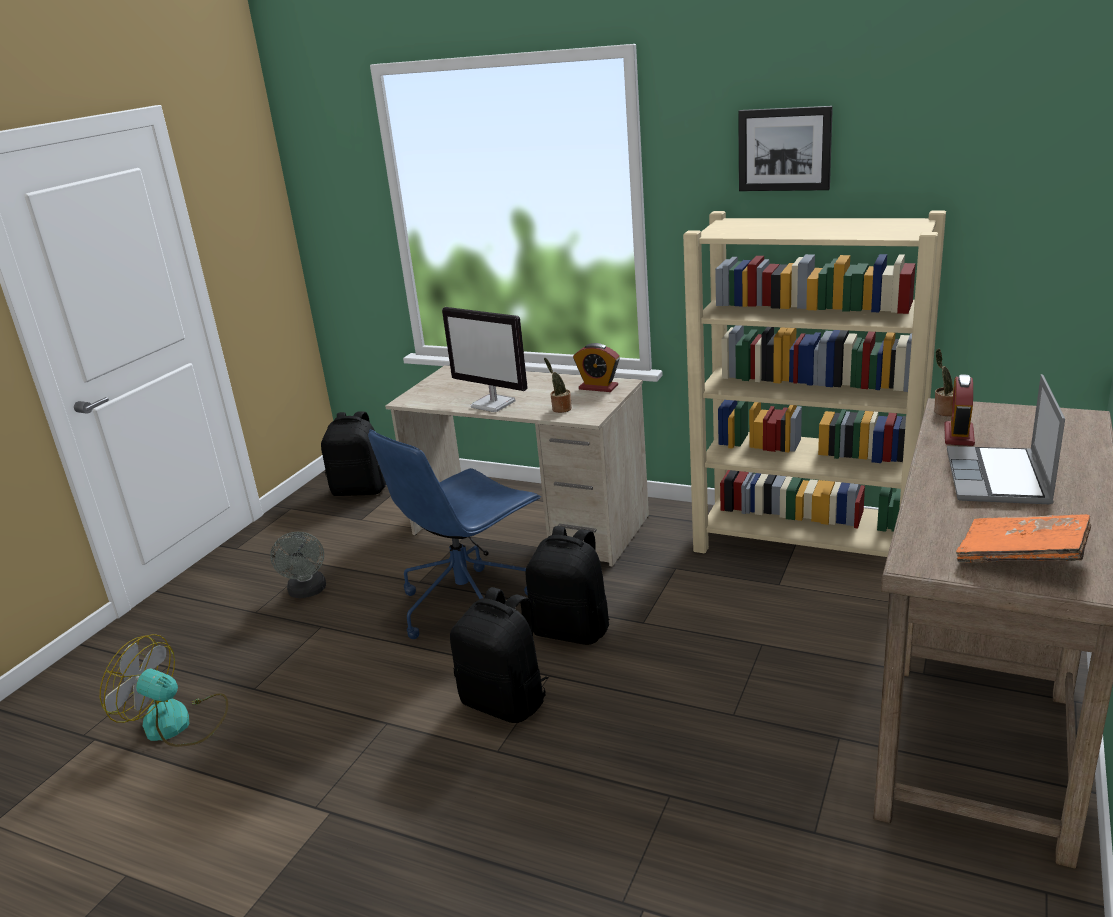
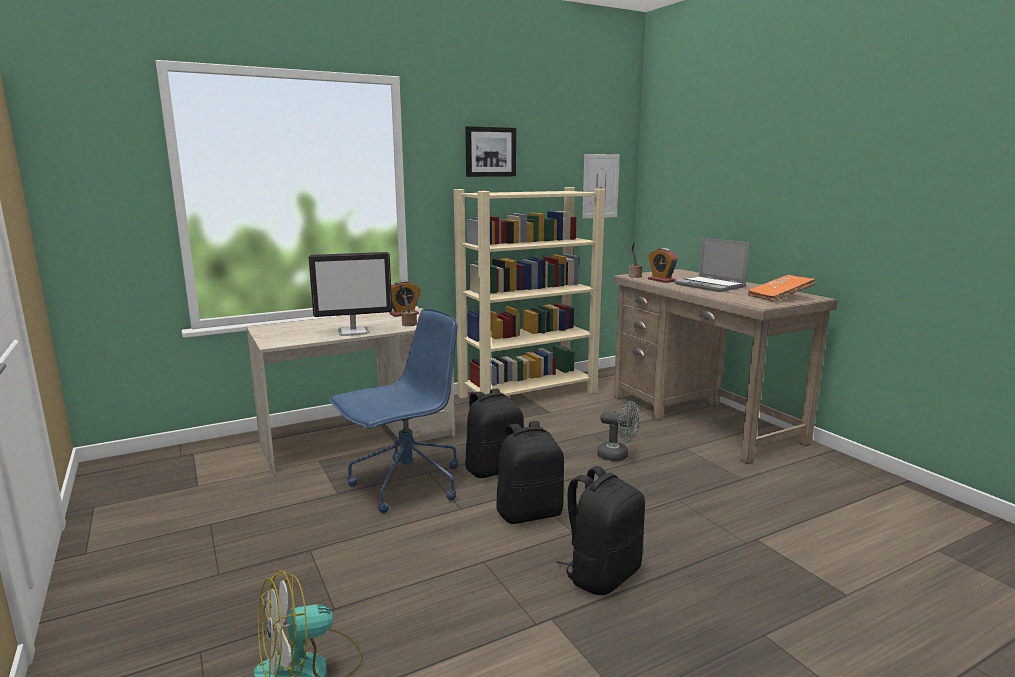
camera: 55 degrees left, 10 degrees down
grey fan [270,532,326,598] -> grey fan moved to [597,401,640,461]
black backpack [321,411,386,496] -> black backpack moved to [556,466,645,595]
blue office chair [368,429,541,639] -> blue office chair turned 120 degrees counterclockwise [329,309,458,513]
none -> picture [582,154,620,219]

